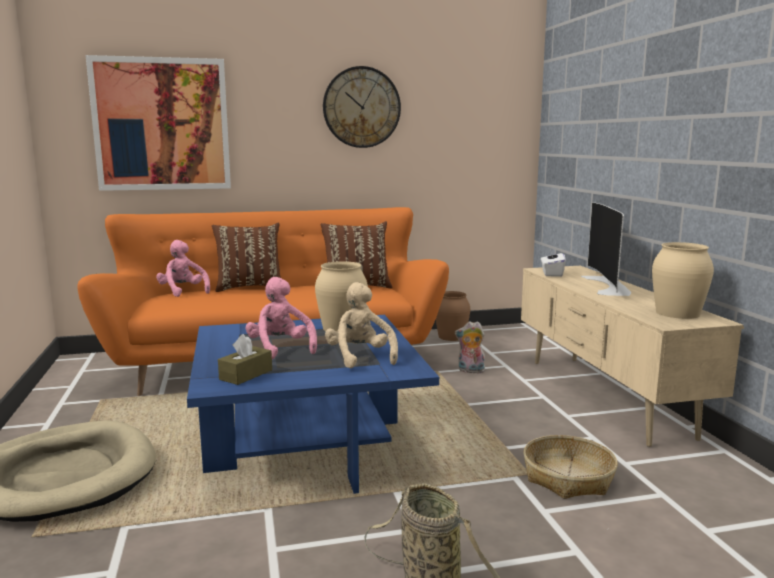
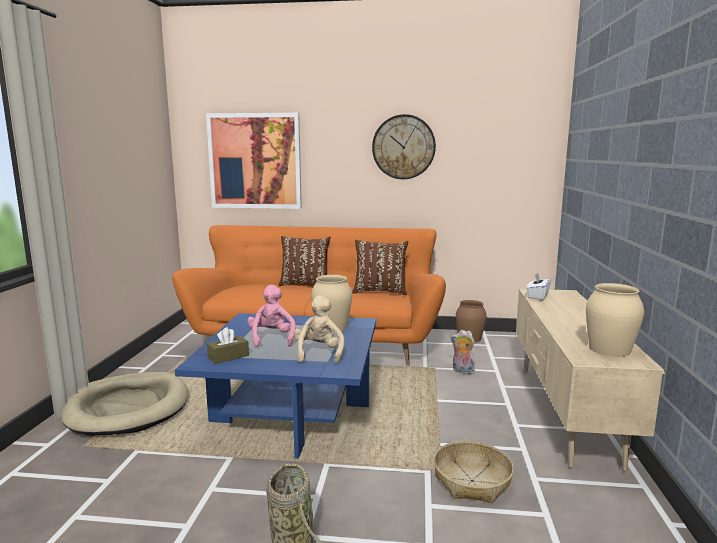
camera: 20 degrees right, 0 degrees up
pink plush toy [156,240,210,297] -> none
television [581,202,631,296] -> none

